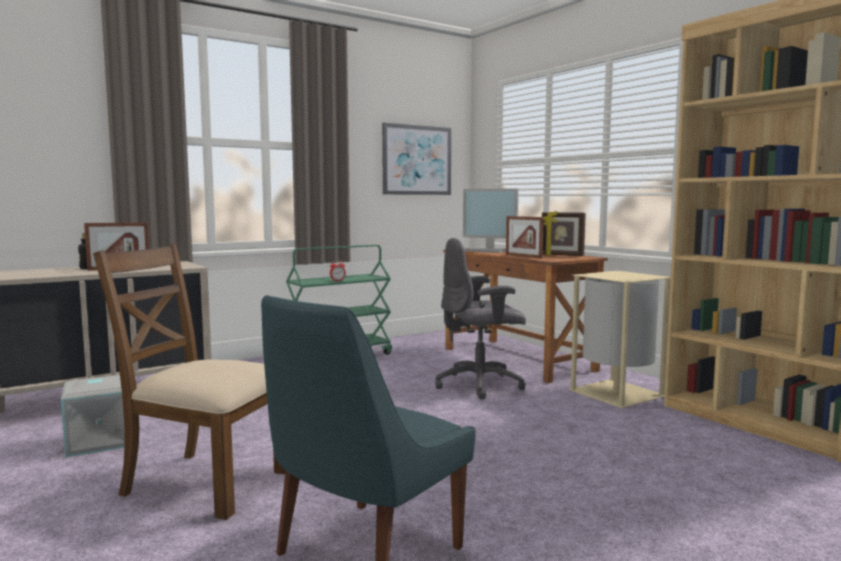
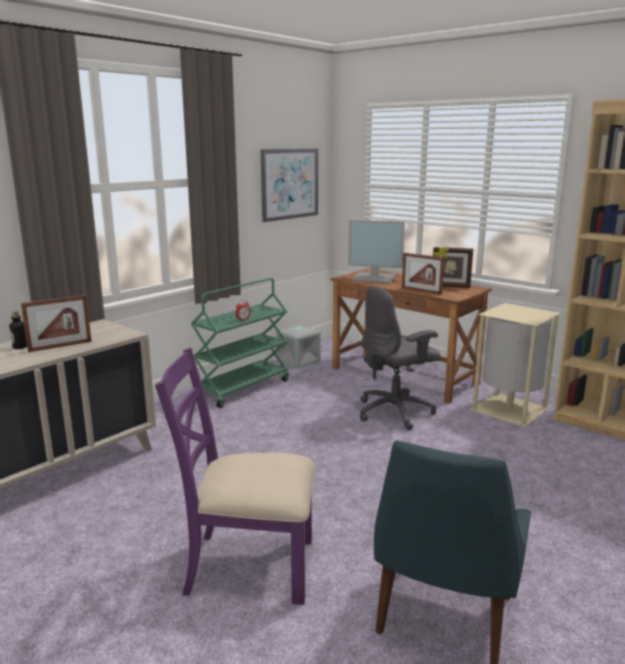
camera: 15 degrees left, 10 degrees up
grey storage box [61,375,125,457] -> grey storage box moved to [276,325,321,369]
brown chair [93,244,286,520] -> purple chair [155,348,315,605]

